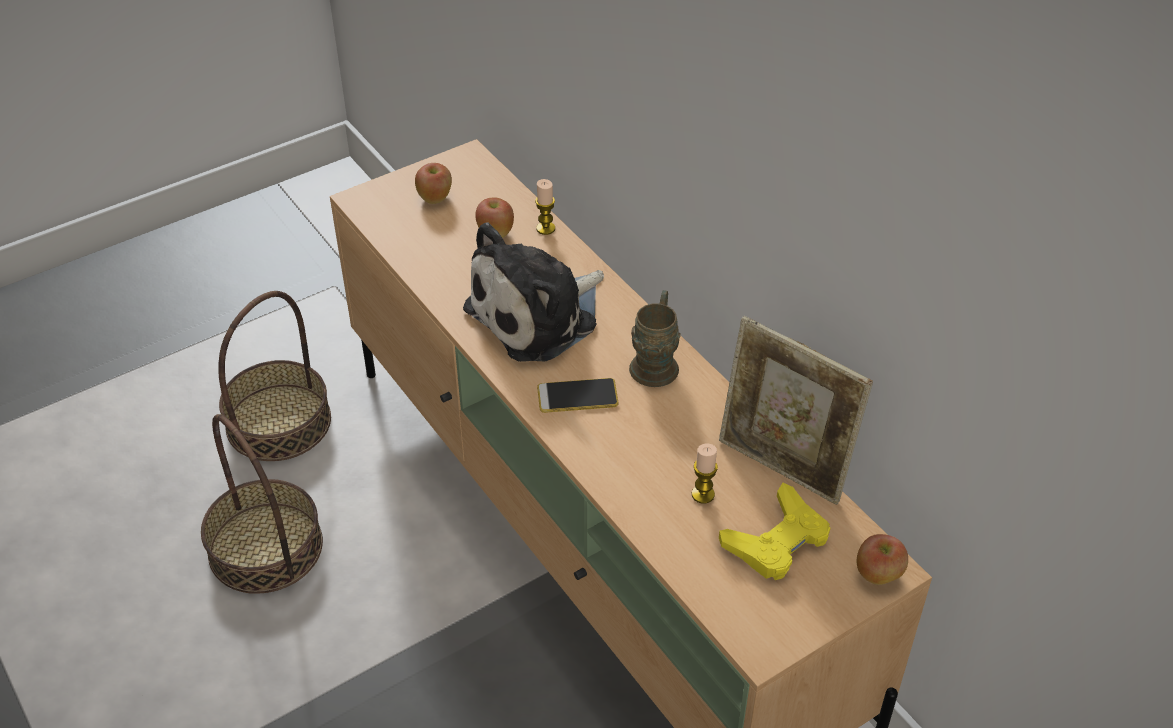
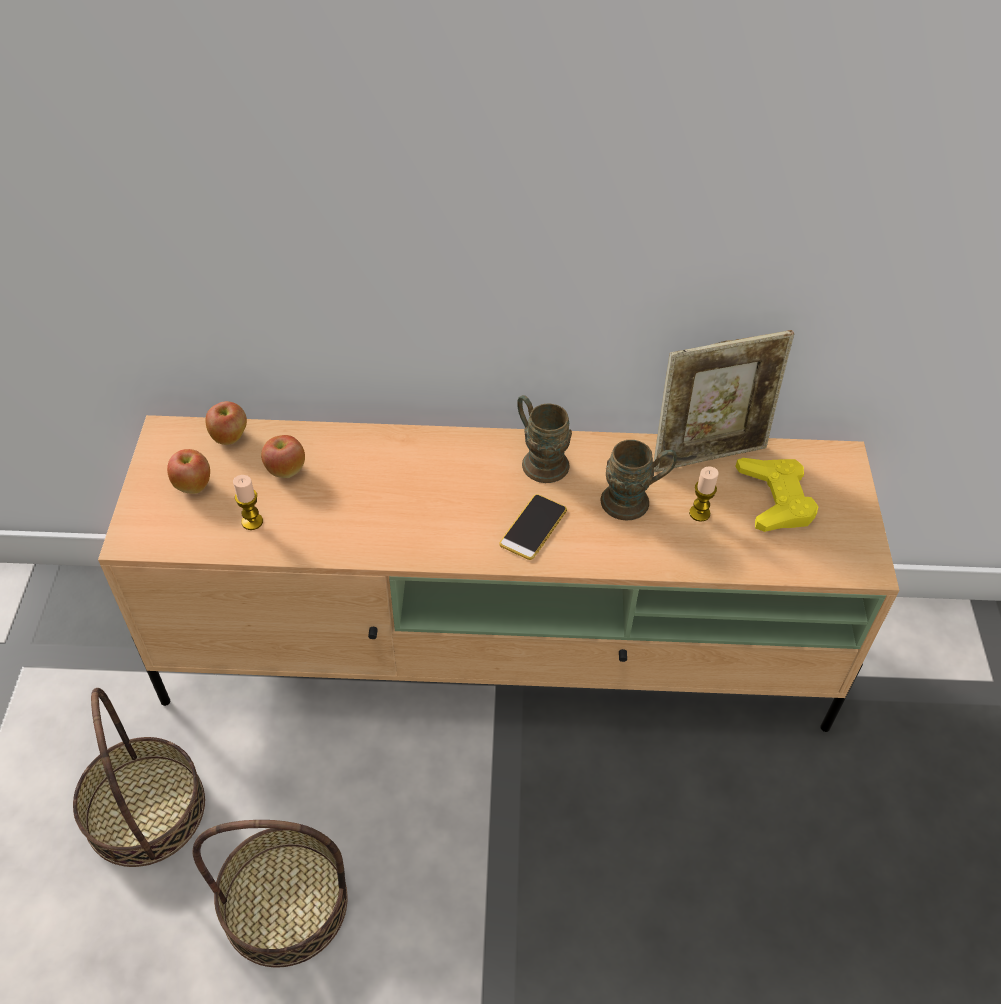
camera: 55 degrees left, 5 degrees up
plush toy [463,222,604,362] -> none
candle [535,179,555,235] -> candle moved to [233,475,263,530]
apple [857,534,908,585] -> apple moved to [205,401,247,445]
none -> brown mug [600,440,677,520]

